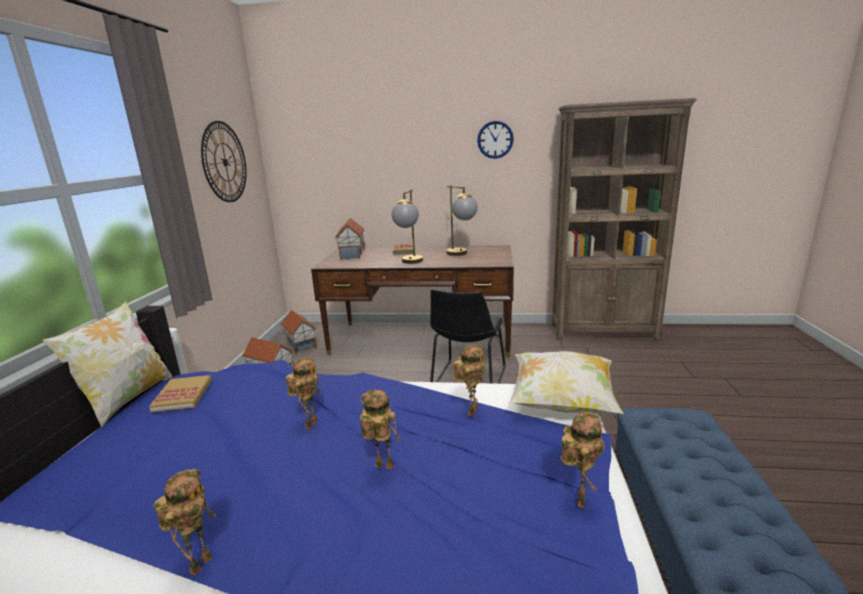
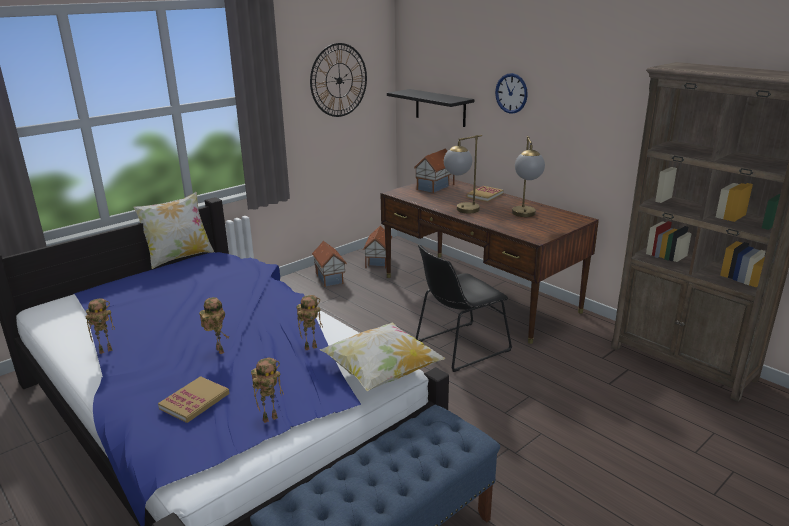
camera: 40 degrees right, 5 degrees up
book [149,375,212,413] -> book moved to [158,376,230,423]
toy robot [286,357,321,430] -> none
wall clock [477,121,514,159] -> wall clock moved to [495,73,528,114]
none -> black shelf [387,89,474,127]

